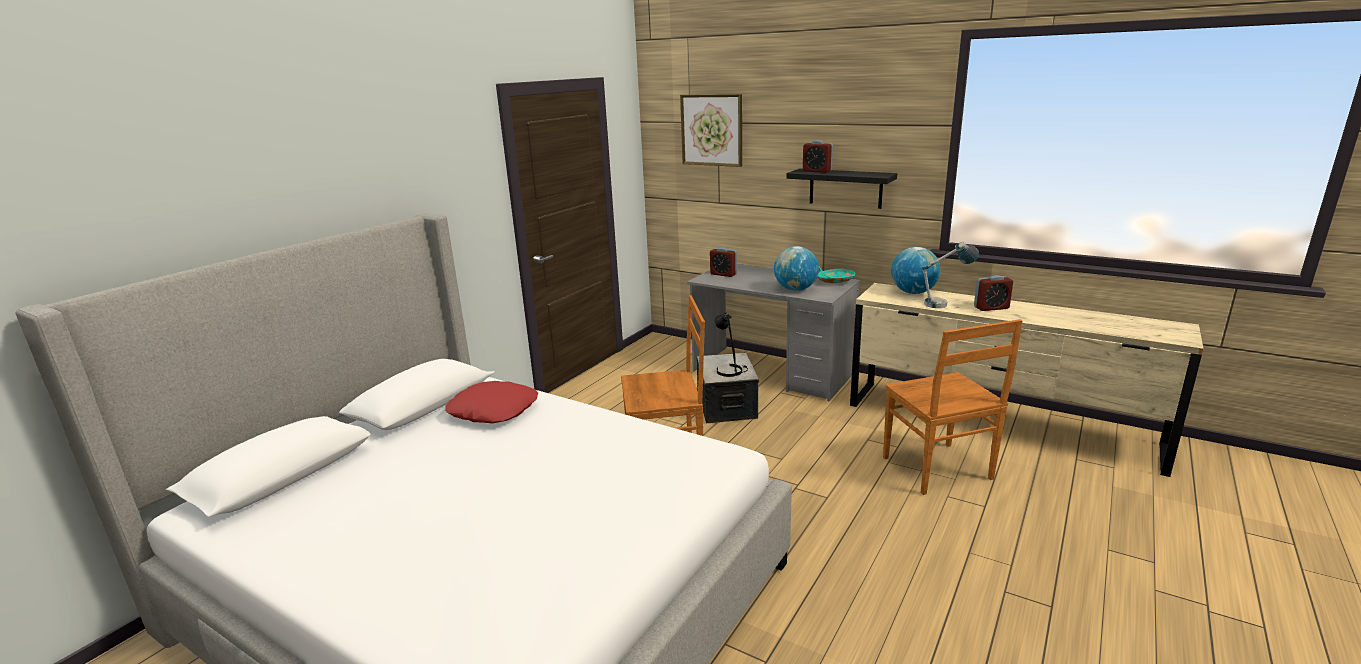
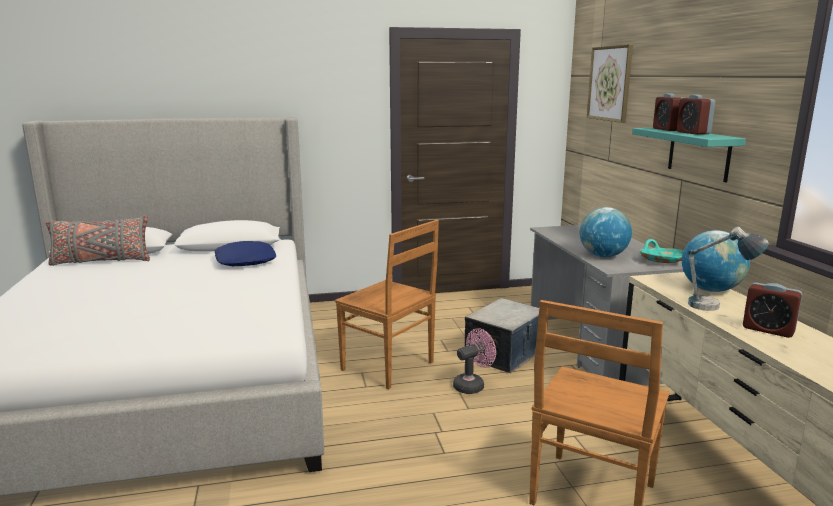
camera: 45 degrees right, 5 degrees down
red pillow [445,381,538,424] -> blue pillow [214,241,276,266]
alarm clock [710,247,737,277] -> alarm clock moved to [677,95,715,135]
black table lamp [715,312,748,377] -> none
black shelf [786,169,897,209] -> turquoise shelf [632,128,746,182]
none -> grey pillow [46,216,150,266]
none -> pink fan [453,328,496,394]

